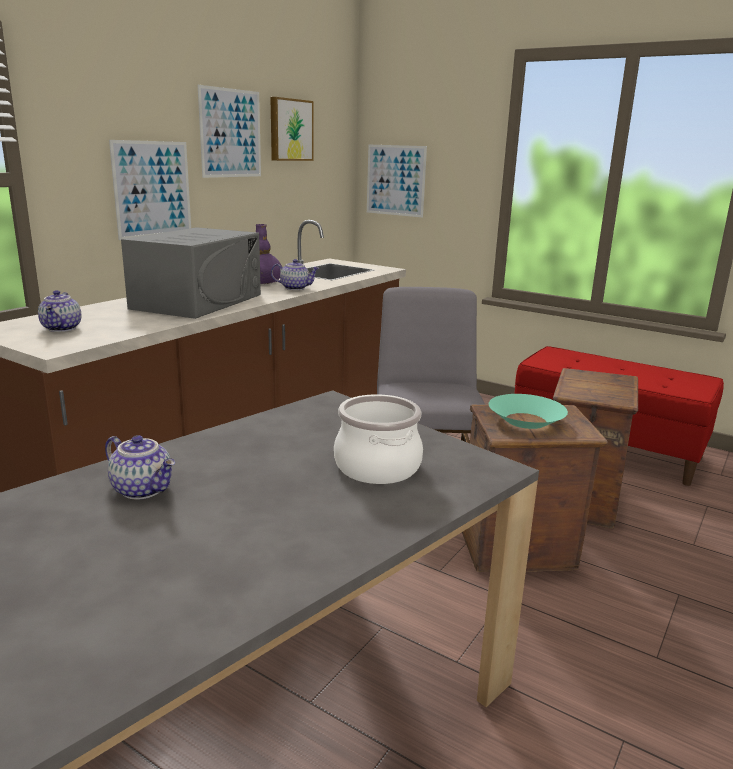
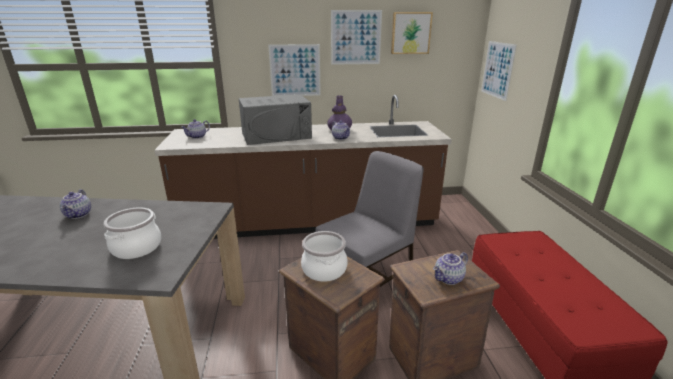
camera: 50 degrees right, 5 degrees up
turquoise bowl [489,394,568,429] -> cooking pot [301,231,348,282]
none -> teapot [433,252,468,285]

